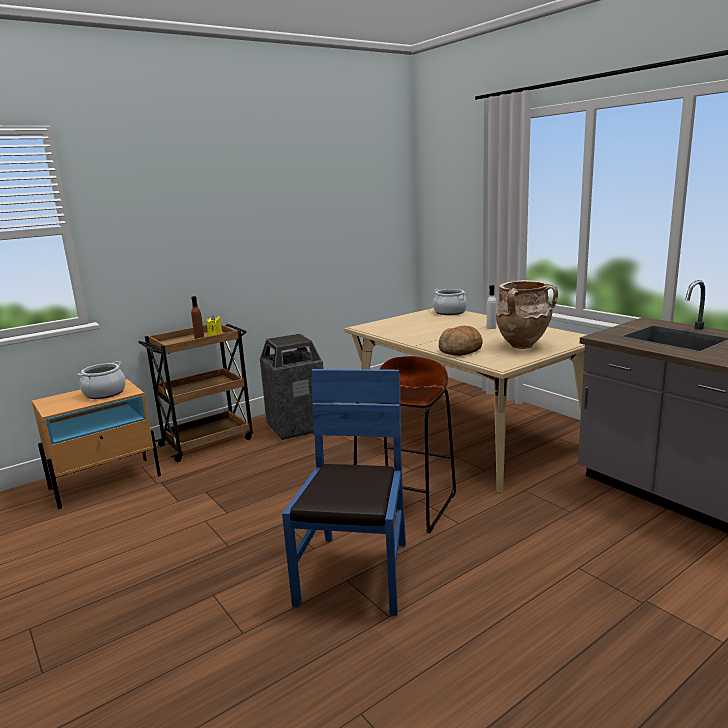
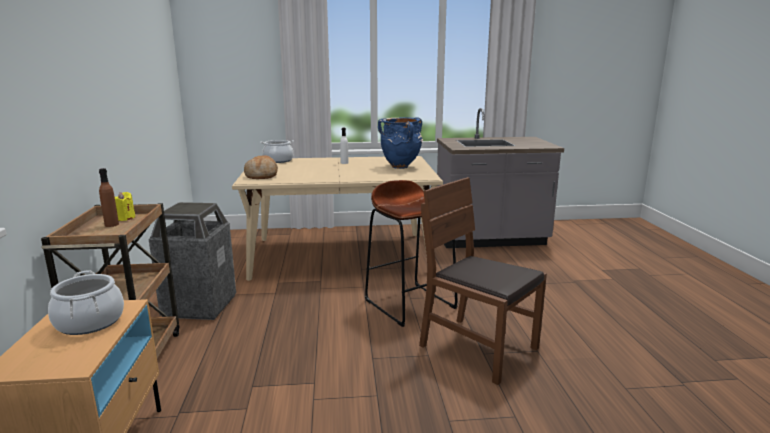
camera: 60 degrees left, 0 degrees up
blue chair [282,369,406,616] -> brown chair [419,177,547,385]
bread [439,325,483,356] -> bread moved to [244,155,278,179]
beige vase [496,280,558,349] -> blue vase [378,117,423,169]

